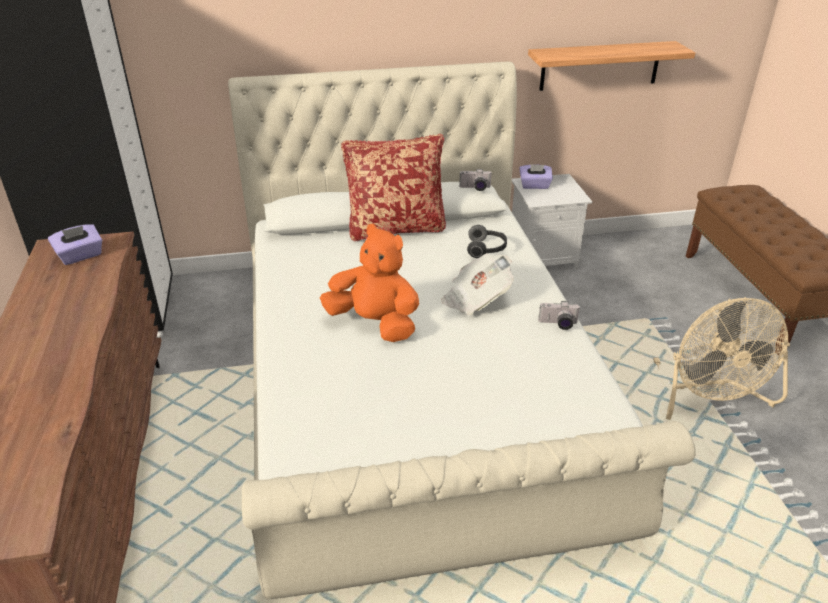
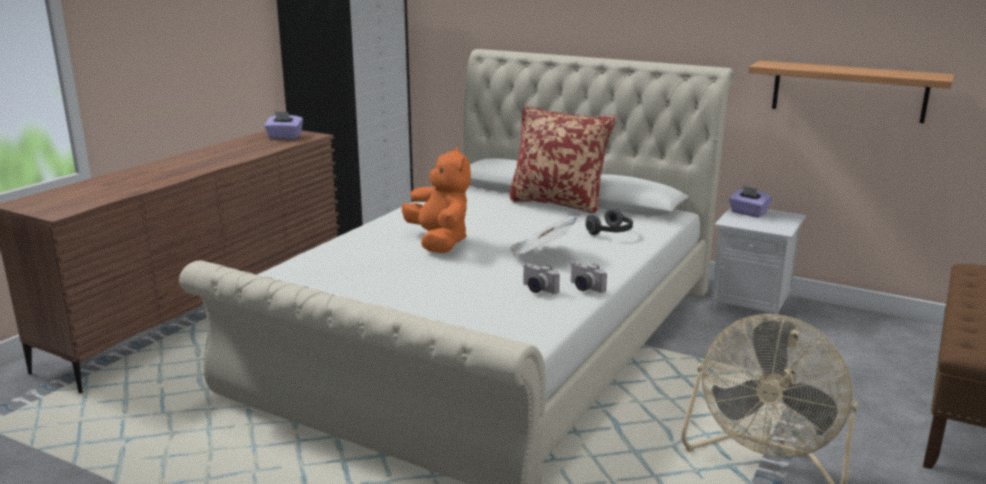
camera: 40 degrees right, 15 degrees down
camera [459,169,492,191] -> camera moved to [523,263,560,294]

